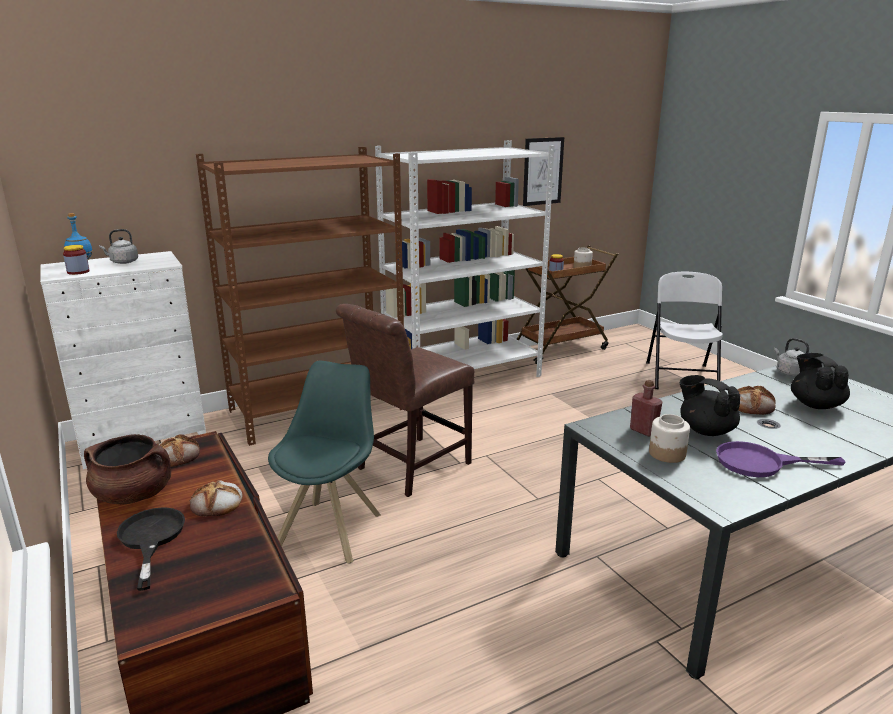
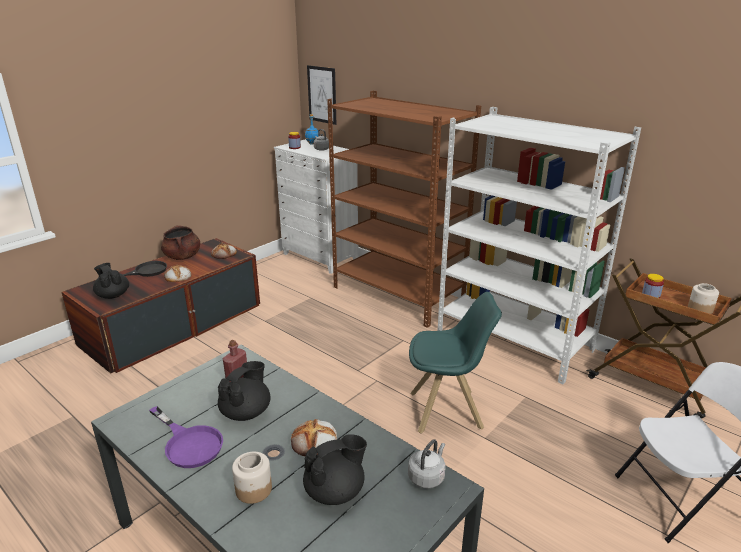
camera: 70 degrees right, 5 degrees up
turquoise chair [268,361,381,564] -> turquoise chair moved to [409,292,502,434]
brown chair [336,304,474,497] -> none
picture [523,137,564,206] -> picture moved to [307,65,336,125]
jar [649,414,690,463] -> jar moved to [232,452,272,504]
purple frying pan [716,441,846,477] -> purple frying pan turned 150 degrees clockwise [149,406,223,468]
none -> black teapot [93,263,129,299]

